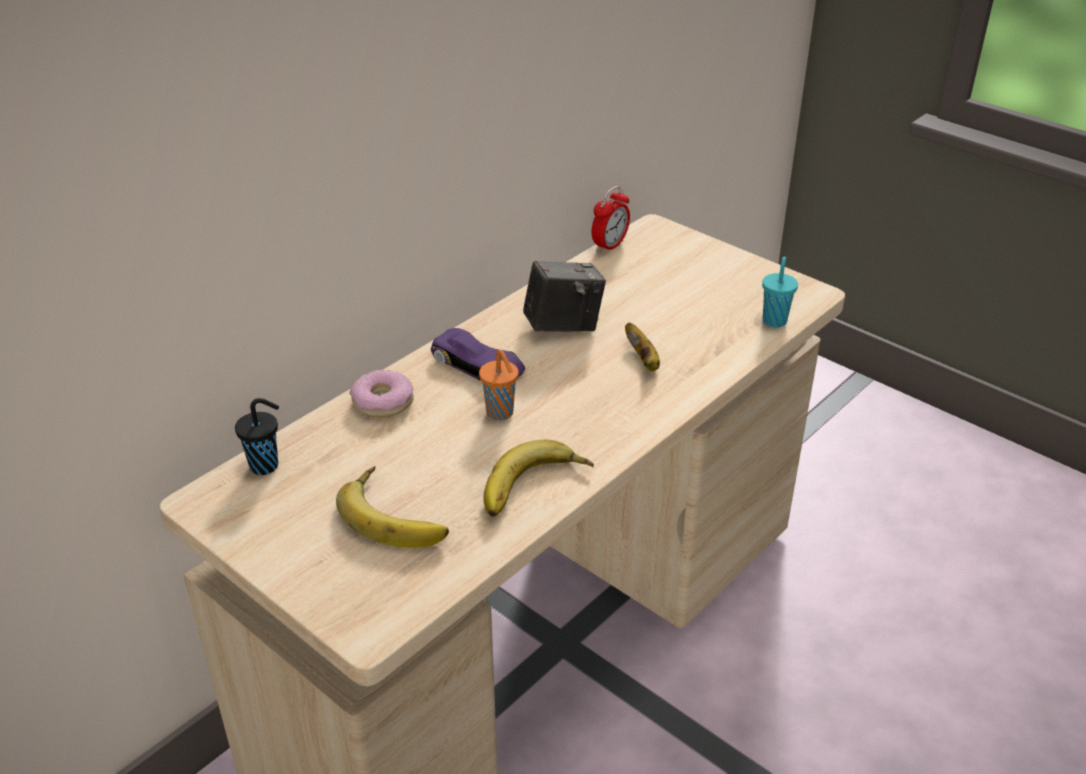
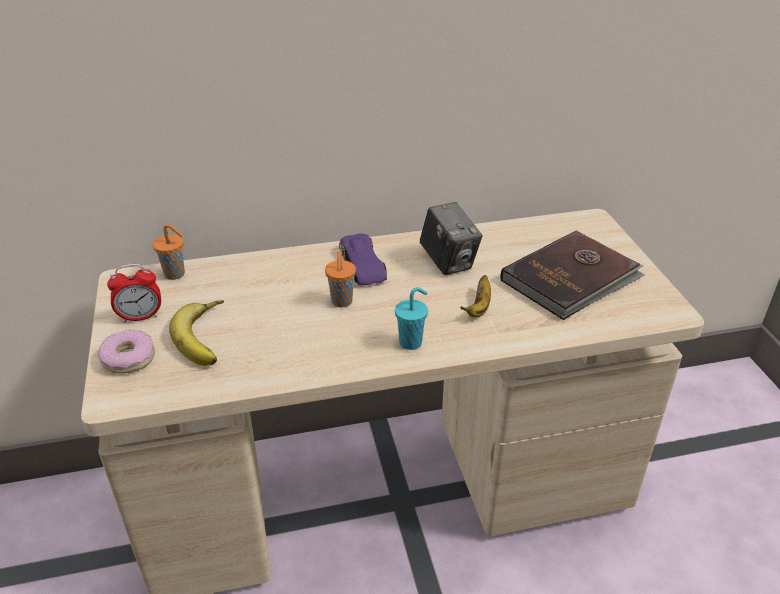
camera: 35 degrees right, 0 degrees up
black cup [235,398,279,475] -> orange cup [153,224,185,280]
donut [349,370,414,418] -> donut moved to [97,330,155,374]
banana [484,440,594,517] -> none
camera [523,260,606,332] -> camera turned 45 degrees clockwise [420,202,482,275]
alarm clock [592,186,630,254] -> alarm clock moved to [107,264,161,323]
turquoise cup [762,257,798,327] -> turquoise cup moved to [395,287,428,350]
none -> brown book [501,230,645,320]

